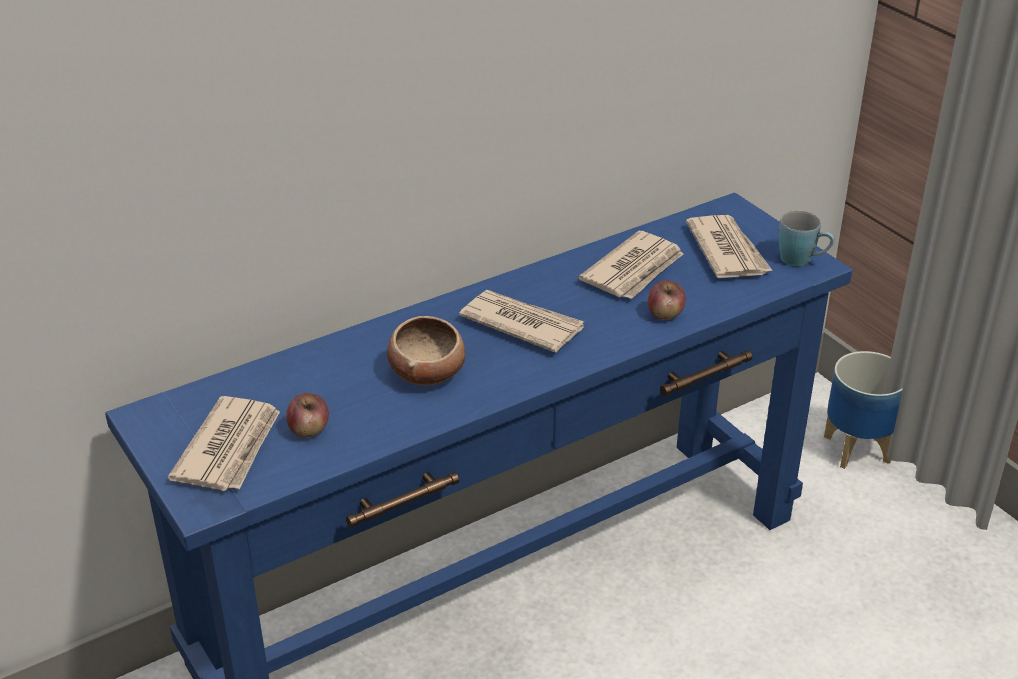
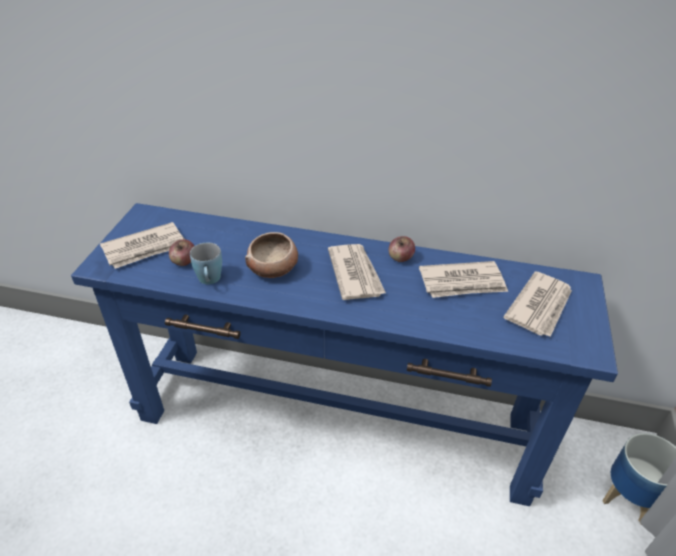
camera: 45 degrees right, 5 degrees up
apple [648,280,686,320] -> apple moved to [389,236,415,262]
blue mug [778,211,834,266] -> blue mug moved to [190,243,222,284]

